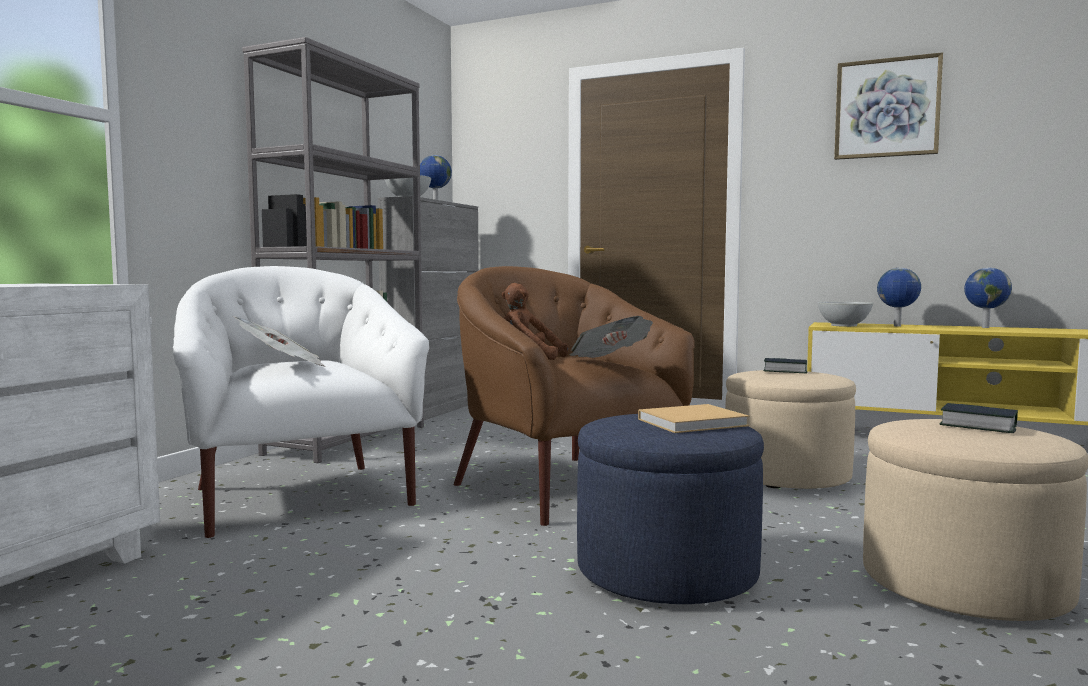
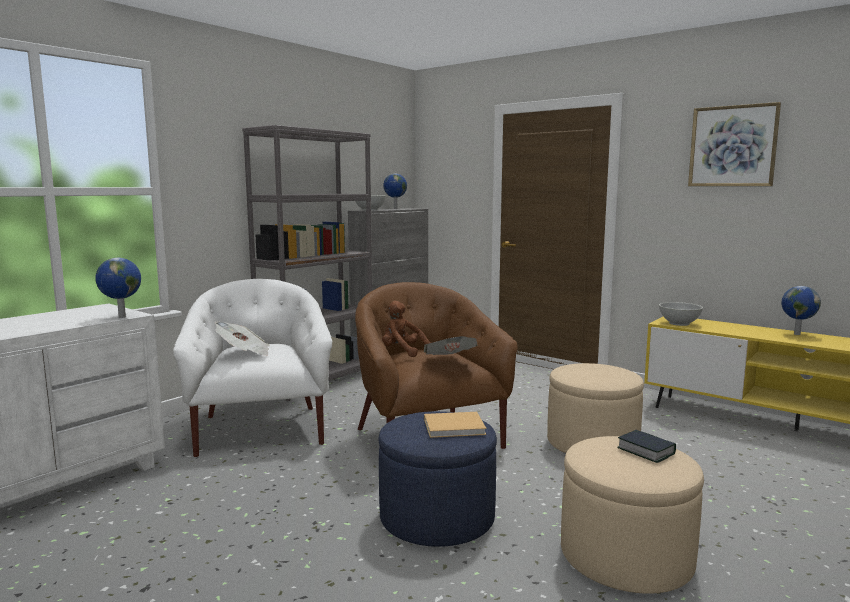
camera: 15 degrees right, 5 degrees up
book [764,358,807,373] -> none
globe [877,268,921,326] -> globe moved to [95,258,141,318]

